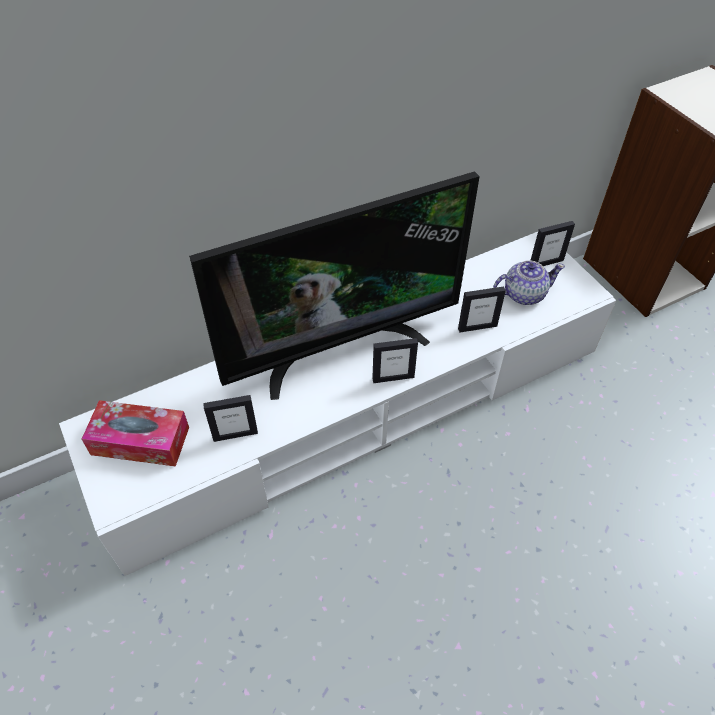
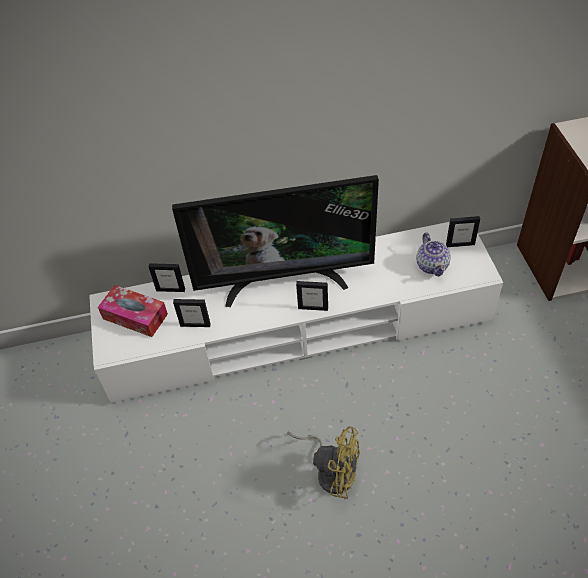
camera: 20 degrees right, 0 degrees up
picture frame [458,286,506,333] -> picture frame moved to [148,263,185,292]
teapot [493,260,565,305] -> teapot turned 75 degrees clockwise [416,233,451,276]
none -> yellow fan [287,426,360,499]

